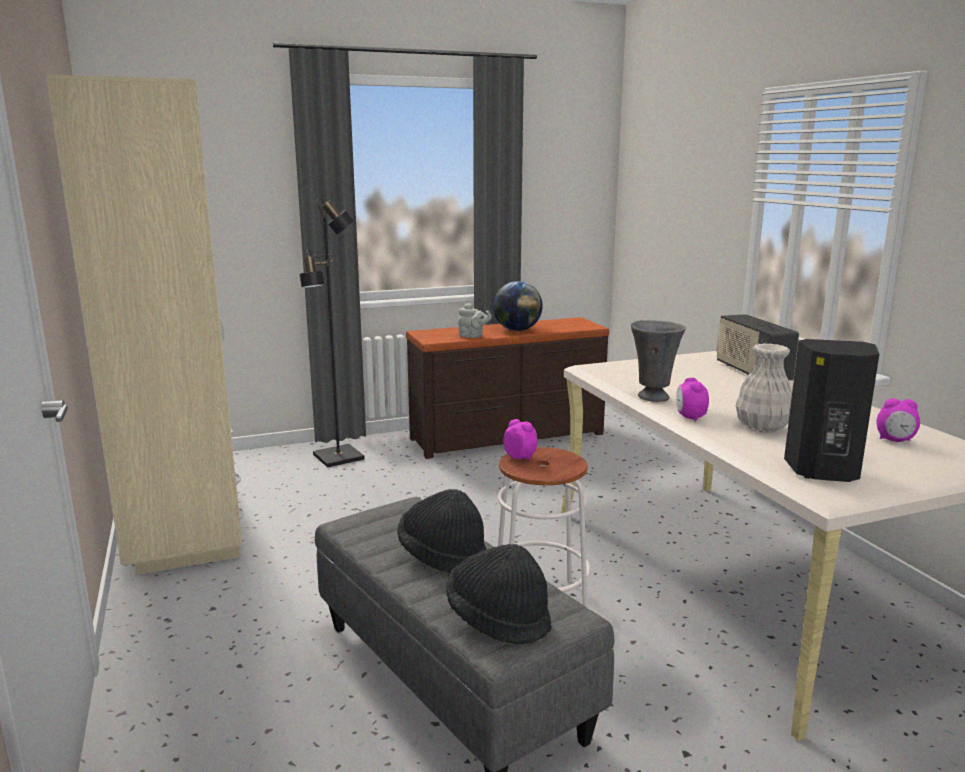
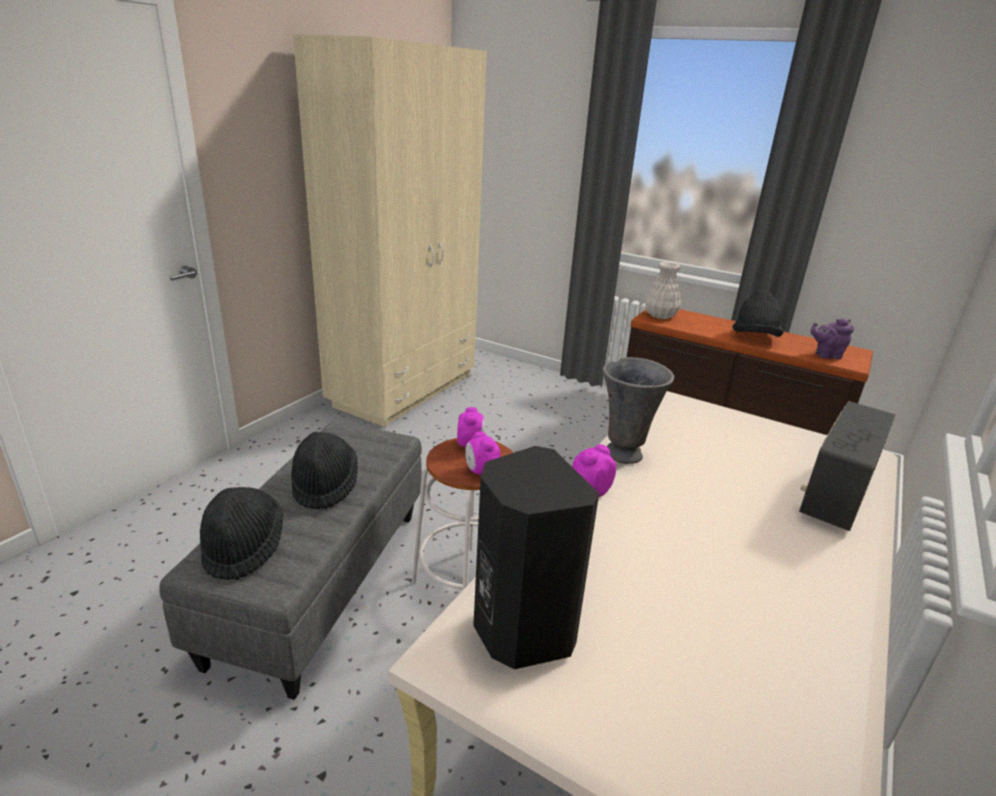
camera: 50 degrees right, 10 degrees up
black floor lamp [300,198,365,468] -> none
grey teapot [458,303,492,338] -> none
globe [493,281,543,331] -> black hat [732,290,784,337]
white vase [736,343,792,433] -> white vase moved to [645,262,681,319]
alarm clock [877,398,920,442] -> alarm clock moved to [465,432,501,475]
none -> purple teapot [811,318,854,359]

